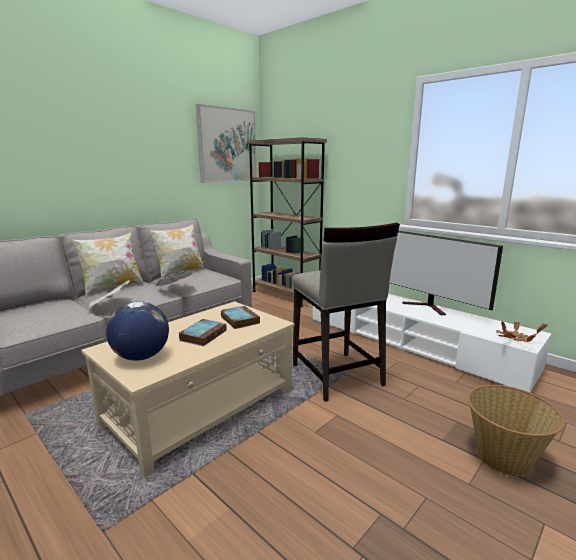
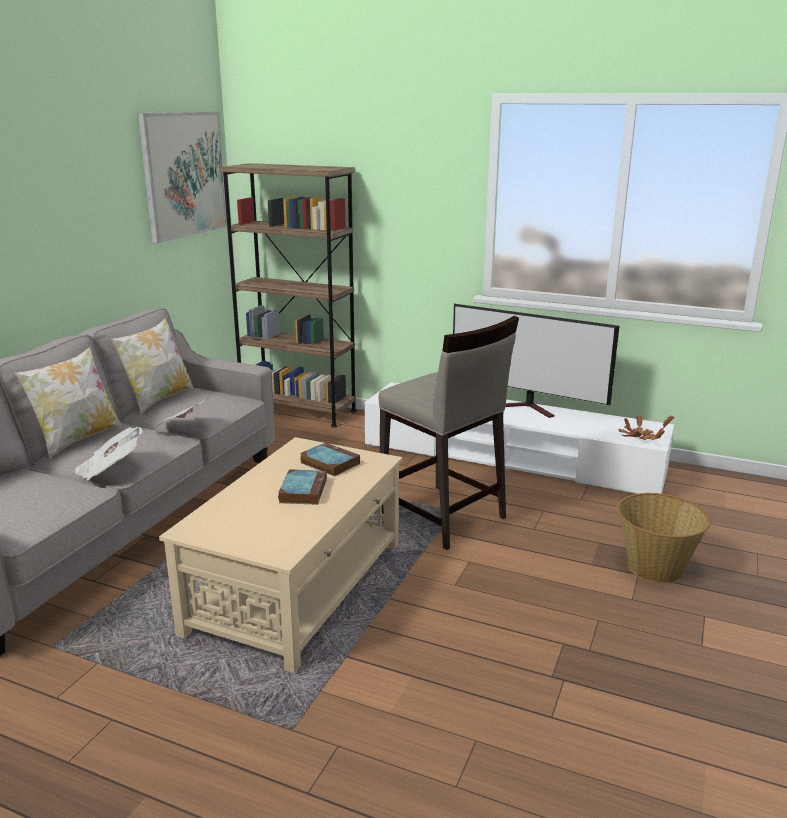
camera: 20 degrees left, 5 degrees up
globe [106,301,169,361] -> none

